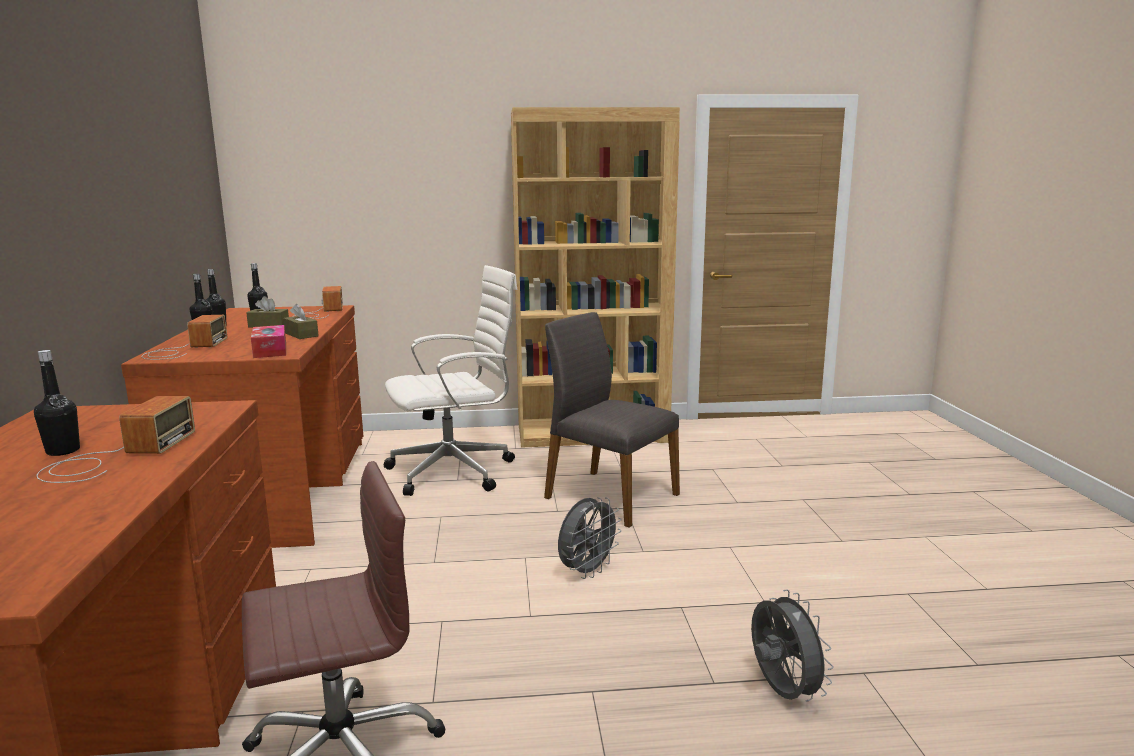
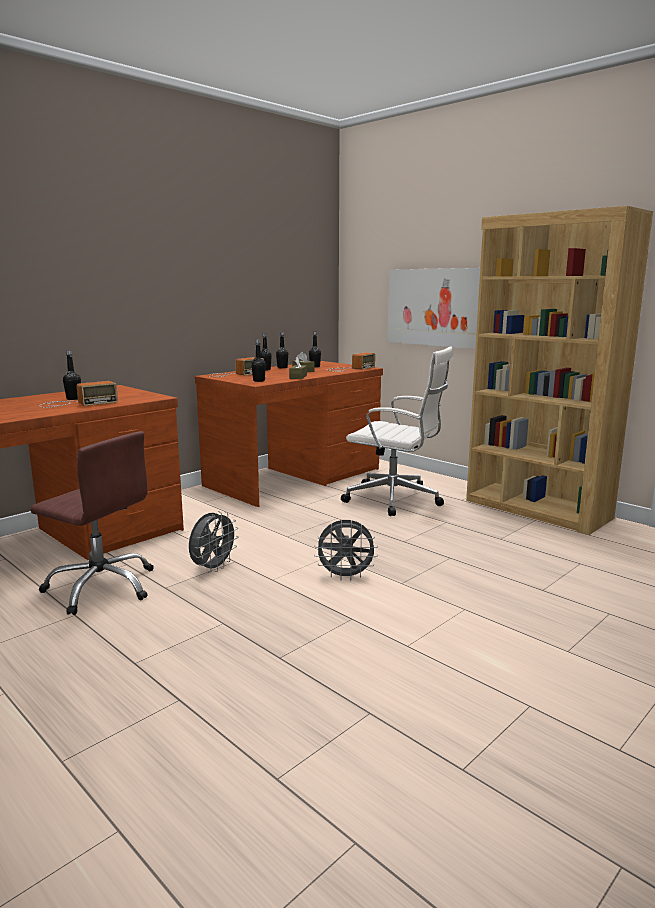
camera: 50 degrees right, 0 degrees up
tissue box [251,325,286,358] -> black bottle [251,339,266,382]
grey chair [544,312,680,527] -> none
grey fan [751,589,833,702] -> grey fan moved to [189,511,239,573]
none -> picture [387,268,480,349]

